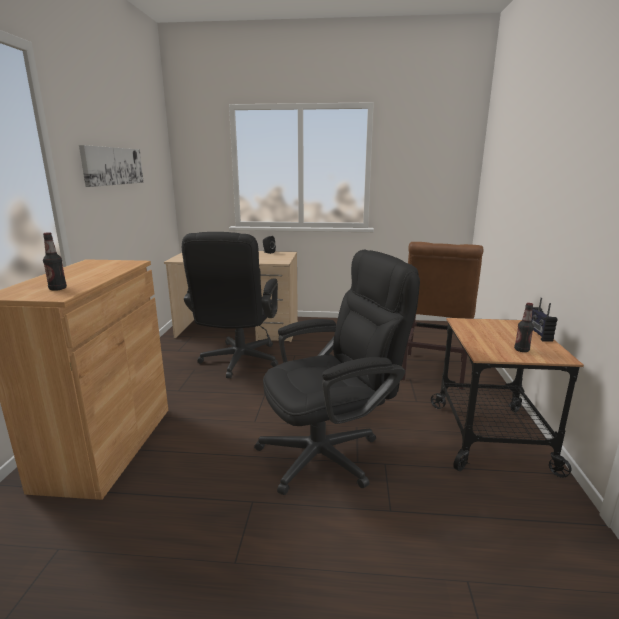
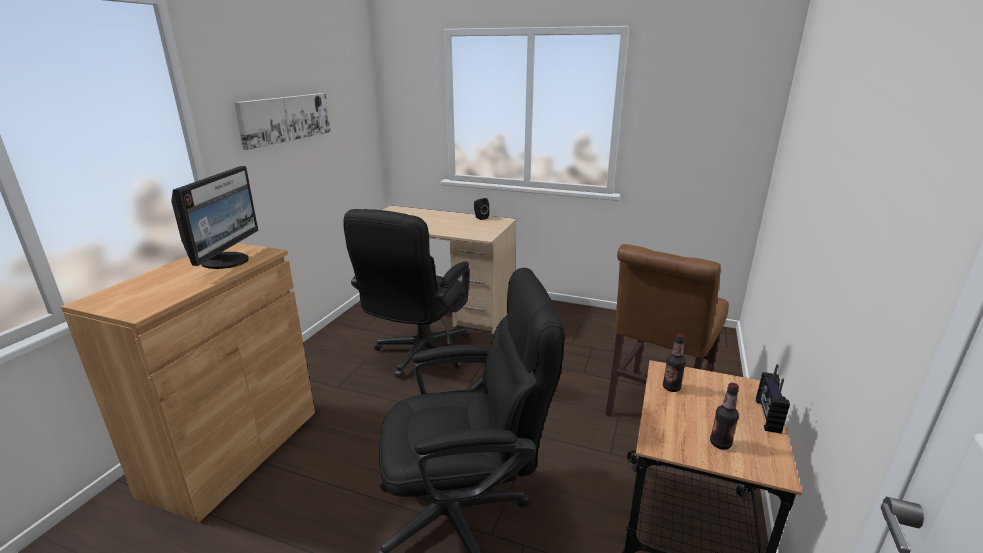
camera: 15 degrees right, 5 degrees up
bottle [43,232,67,291] -> bottle moved to [663,333,686,392]
none -> monitor [171,166,258,269]

